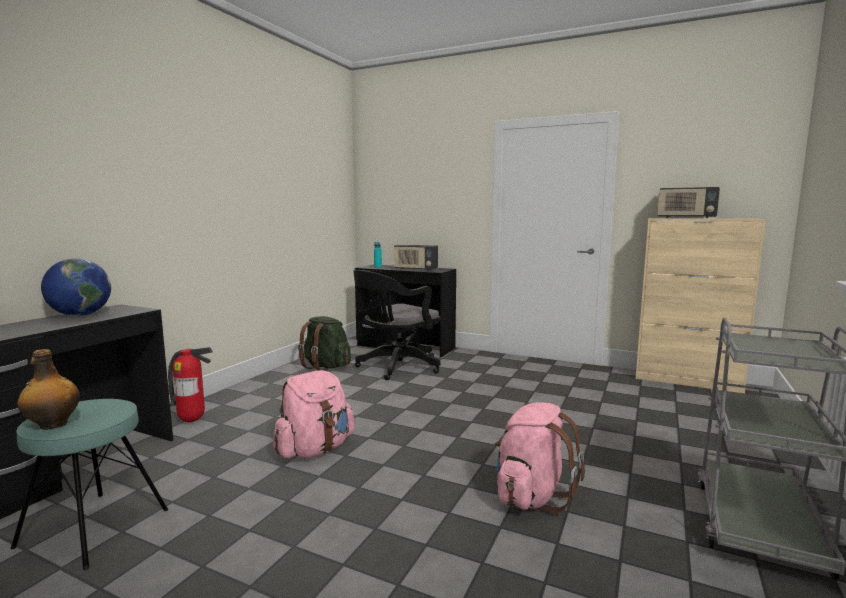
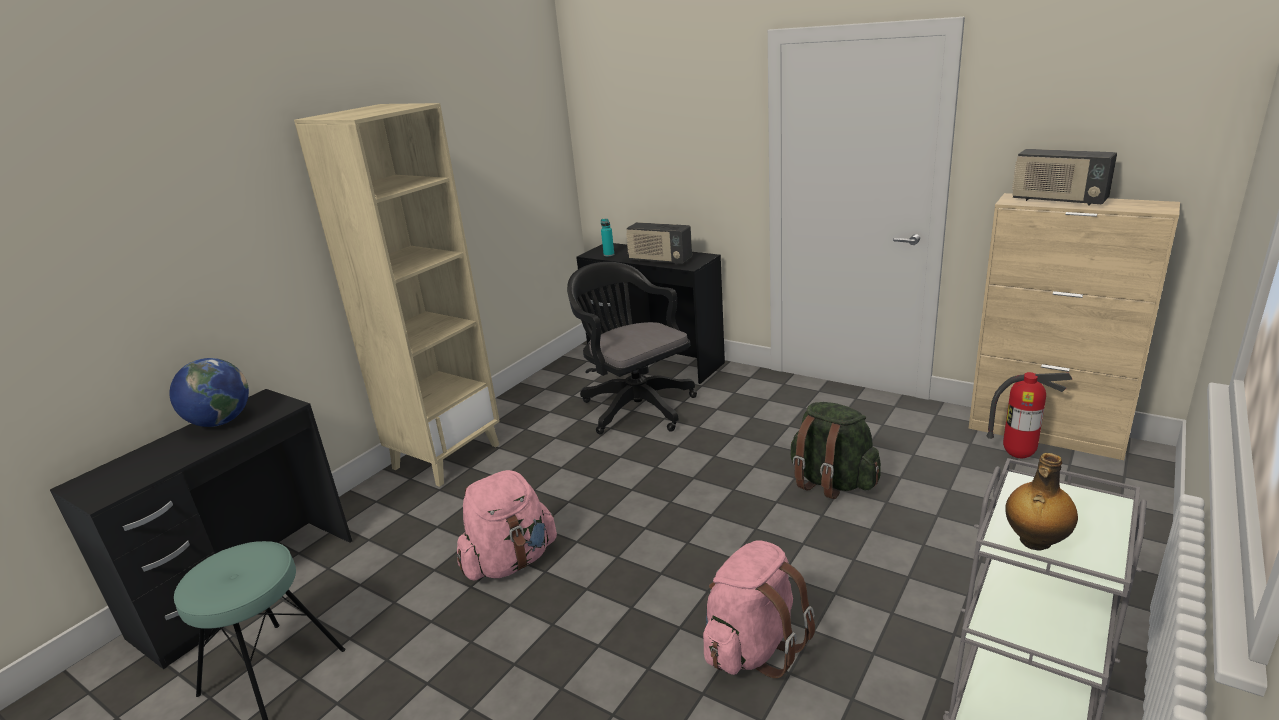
camera: 10 degrees right, 15 degrees up
bottle [17,349,80,430] -> bottle moved to [1005,453,1078,550]
fire extinguisher [168,347,213,422] -> fire extinguisher moved to [986,372,1072,458]
green backpack [298,316,351,371] -> green backpack moved to [791,402,881,499]
black office chair [353,270,441,380] -> black office chair turned 90 degrees clockwise [567,262,697,434]
none -> beige bookcase [294,103,500,487]

